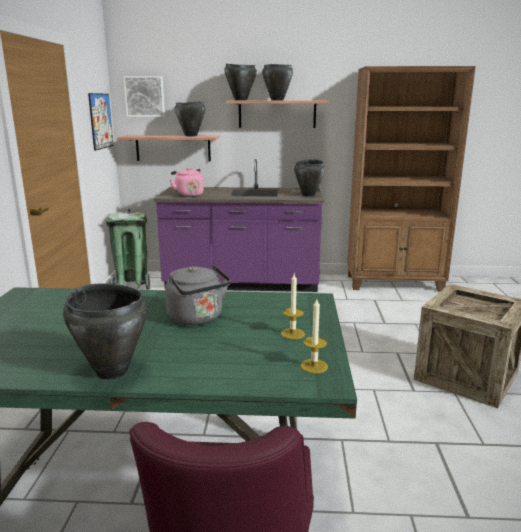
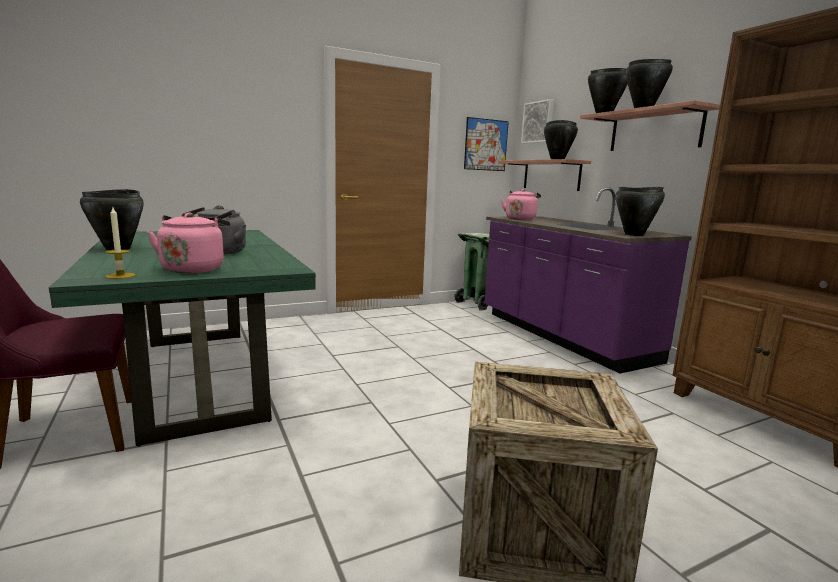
camera: 60 degrees right, 5 degrees down
candle [281,274,305,339] -> pink kettle [147,212,230,273]

